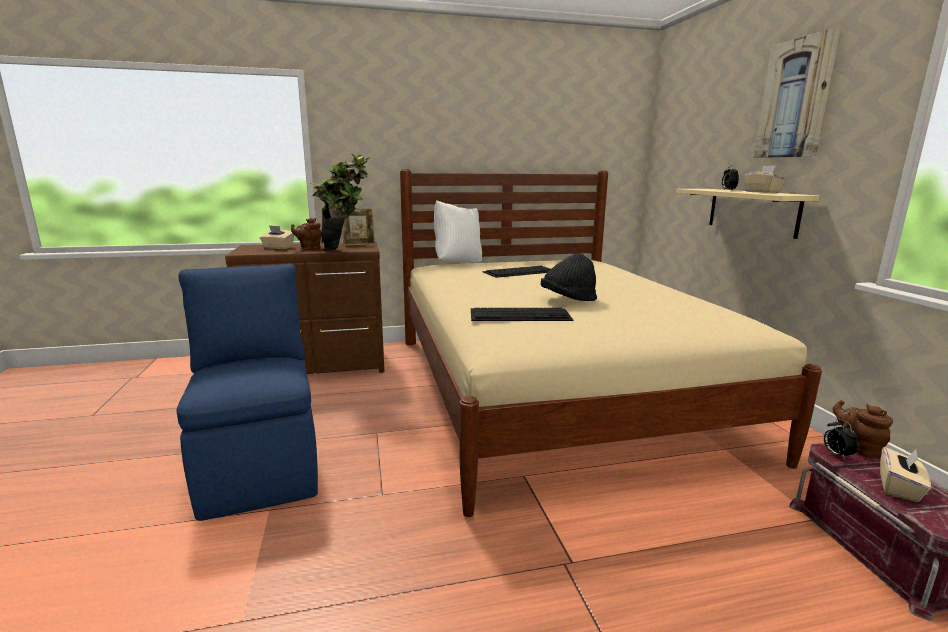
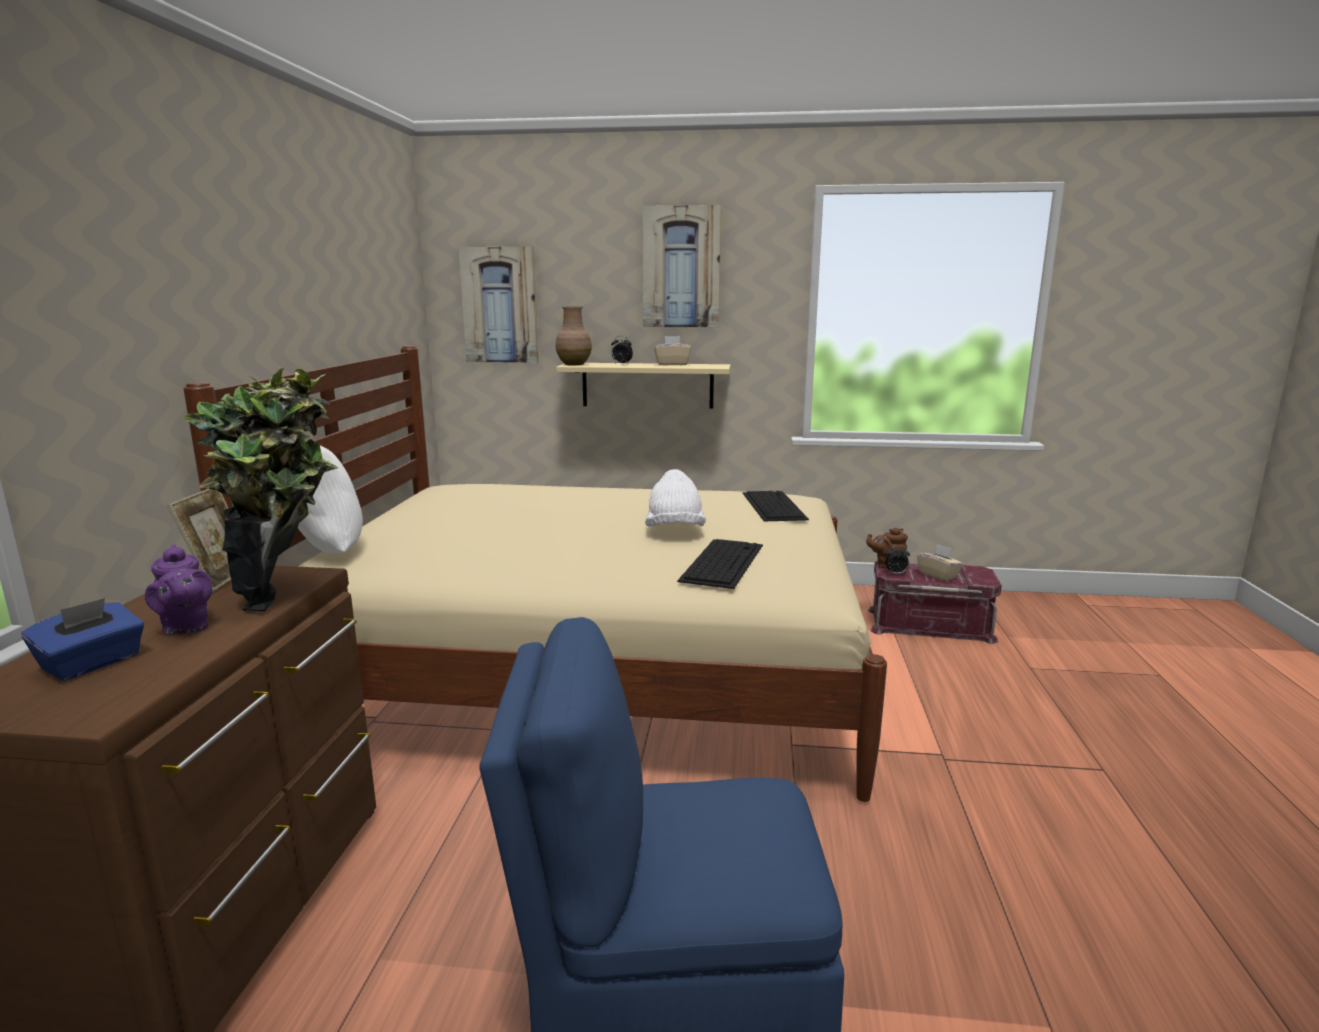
camera: 70 degrees left, 0 degrees up
beige tissue box [260,226,294,249] -> blue tissue box [21,598,144,681]
brown teapot [291,218,321,250] -> purple teapot [145,544,212,635]
keyboard [482,266,550,278] -> keyboard moved to [743,491,809,521]
black hat [541,253,597,301] -> white hat [645,469,706,527]
none -> picture [459,247,539,363]
none -> brown vase [556,306,592,365]

